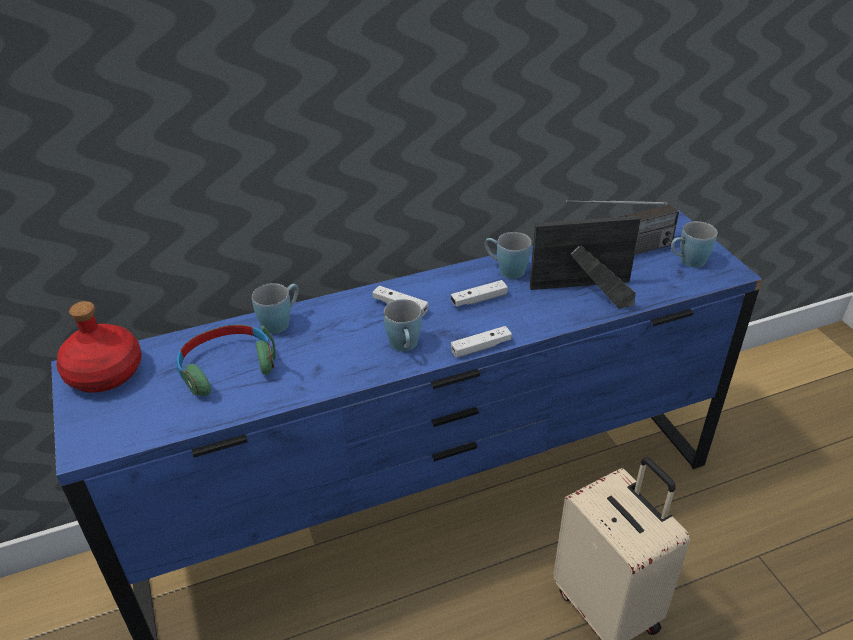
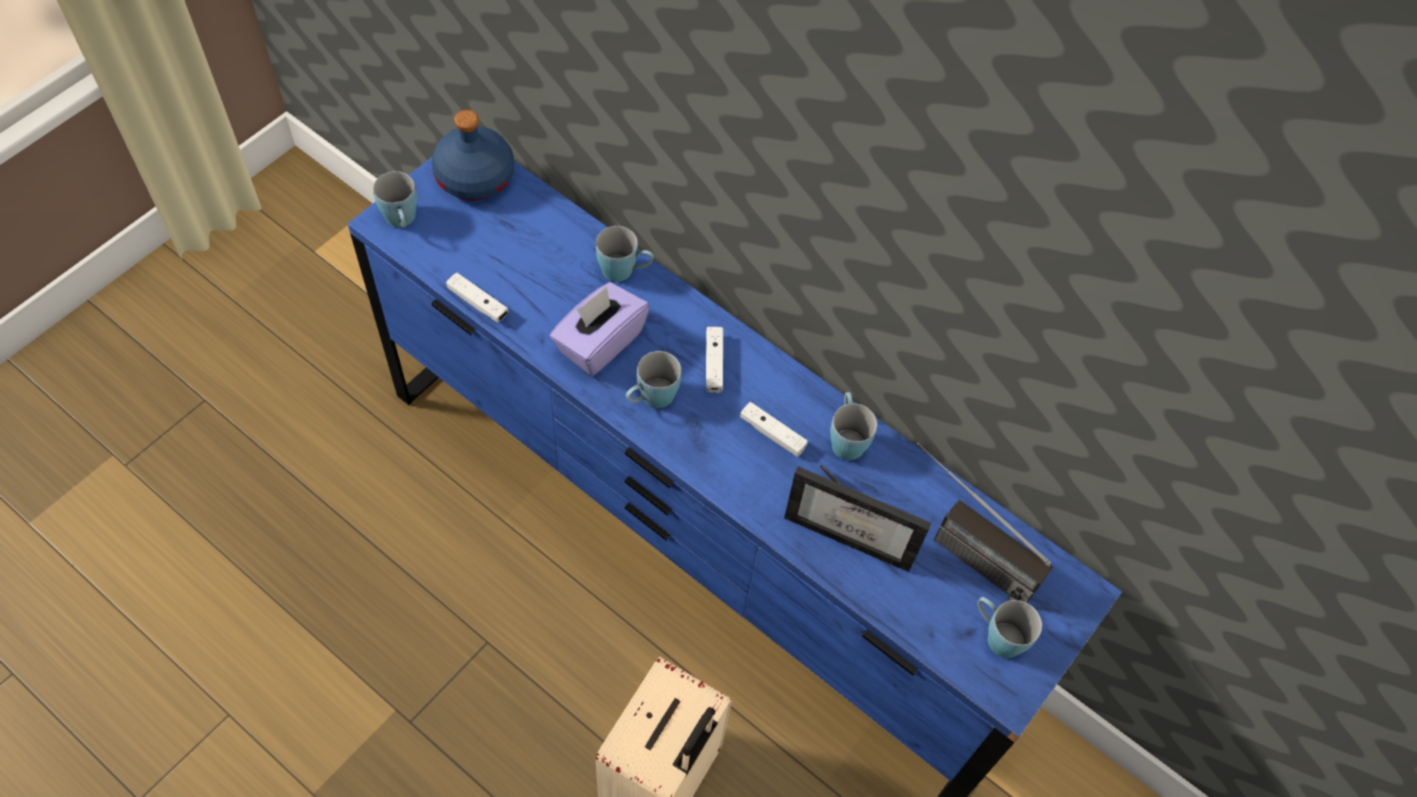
camera: 55 degrees right, 20 degrees up
red bottle [56,301,142,393] -> blue bottle [431,110,514,201]
green headphones [177,325,276,396] -> none
white game controller [451,326,512,358] -> white game controller moved to [446,273,508,322]
picture frame [530,216,641,309] -> picture frame turned 150 degrees clockwise [784,464,931,572]
none -> blue mug [373,171,417,228]
none -> purple tissue box [550,282,650,376]

